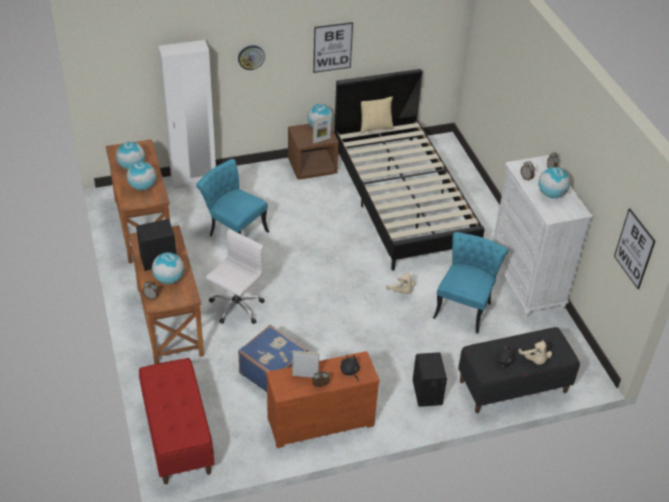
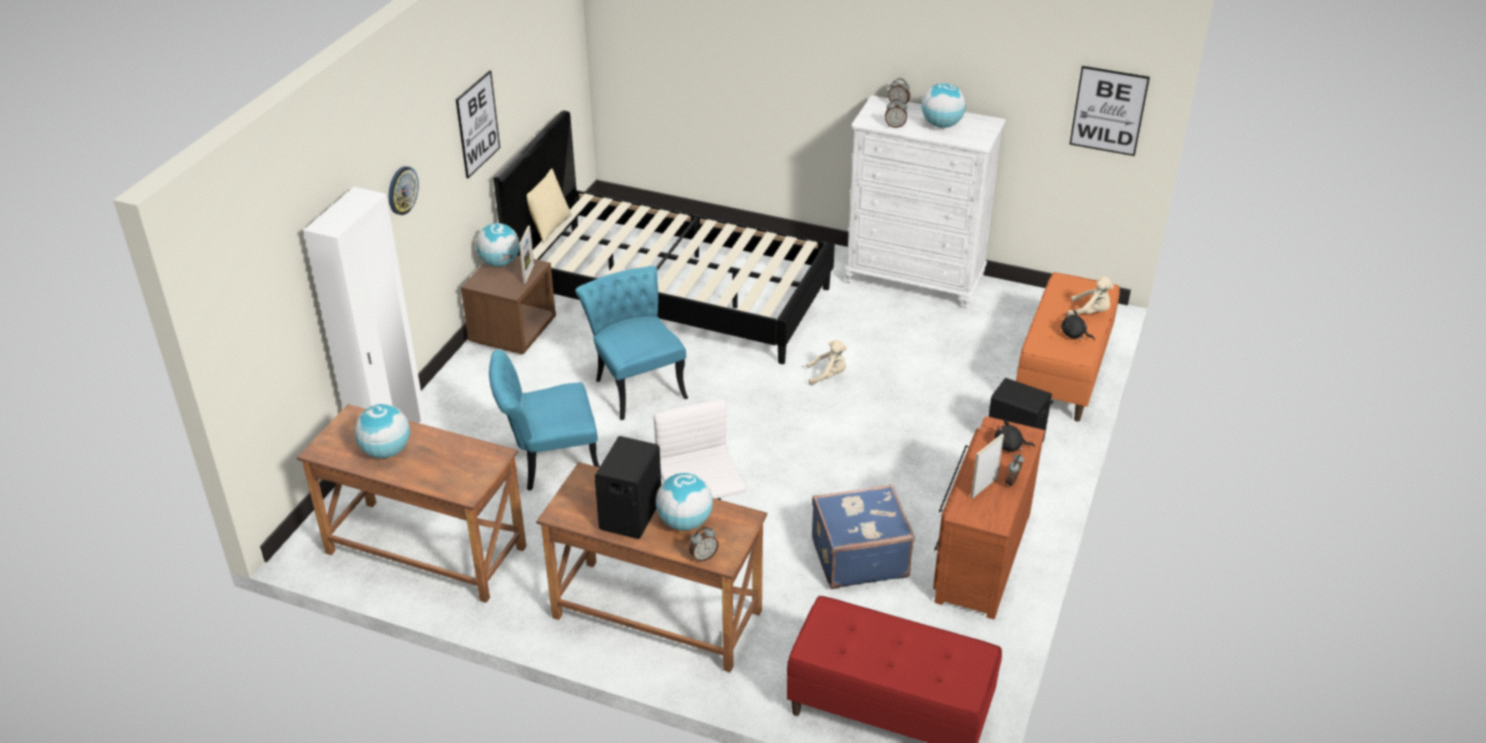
camera: 50 degrees left, 5 degrees down
globe [127,161,156,191] -> none
turquoise chair [433,232,509,333] -> turquoise chair moved to [575,266,688,420]
black bench [458,327,580,413] -> orange bench [1016,272,1120,422]

